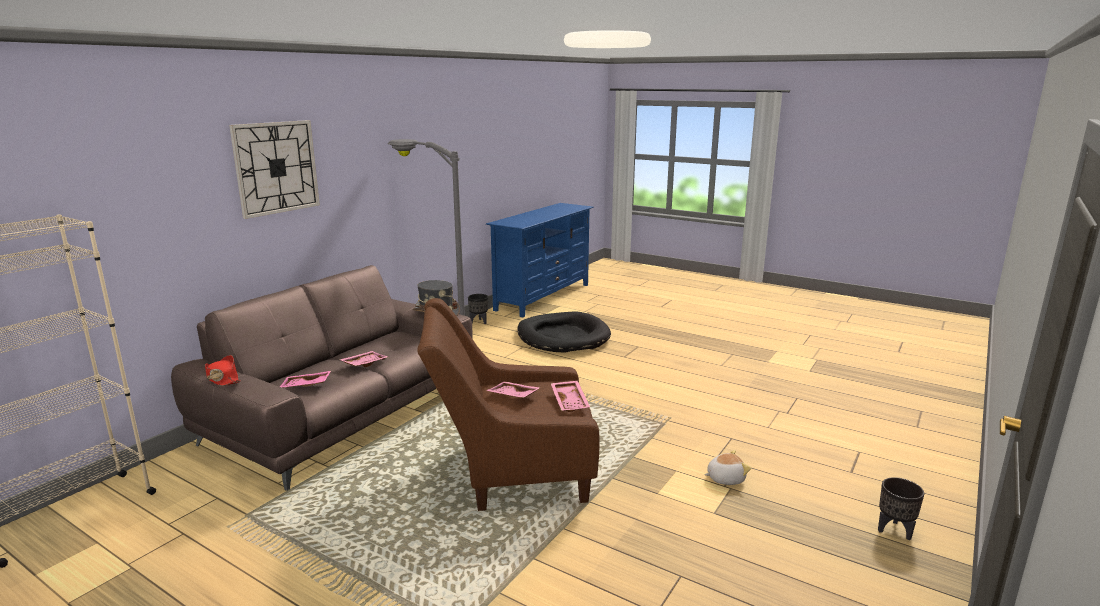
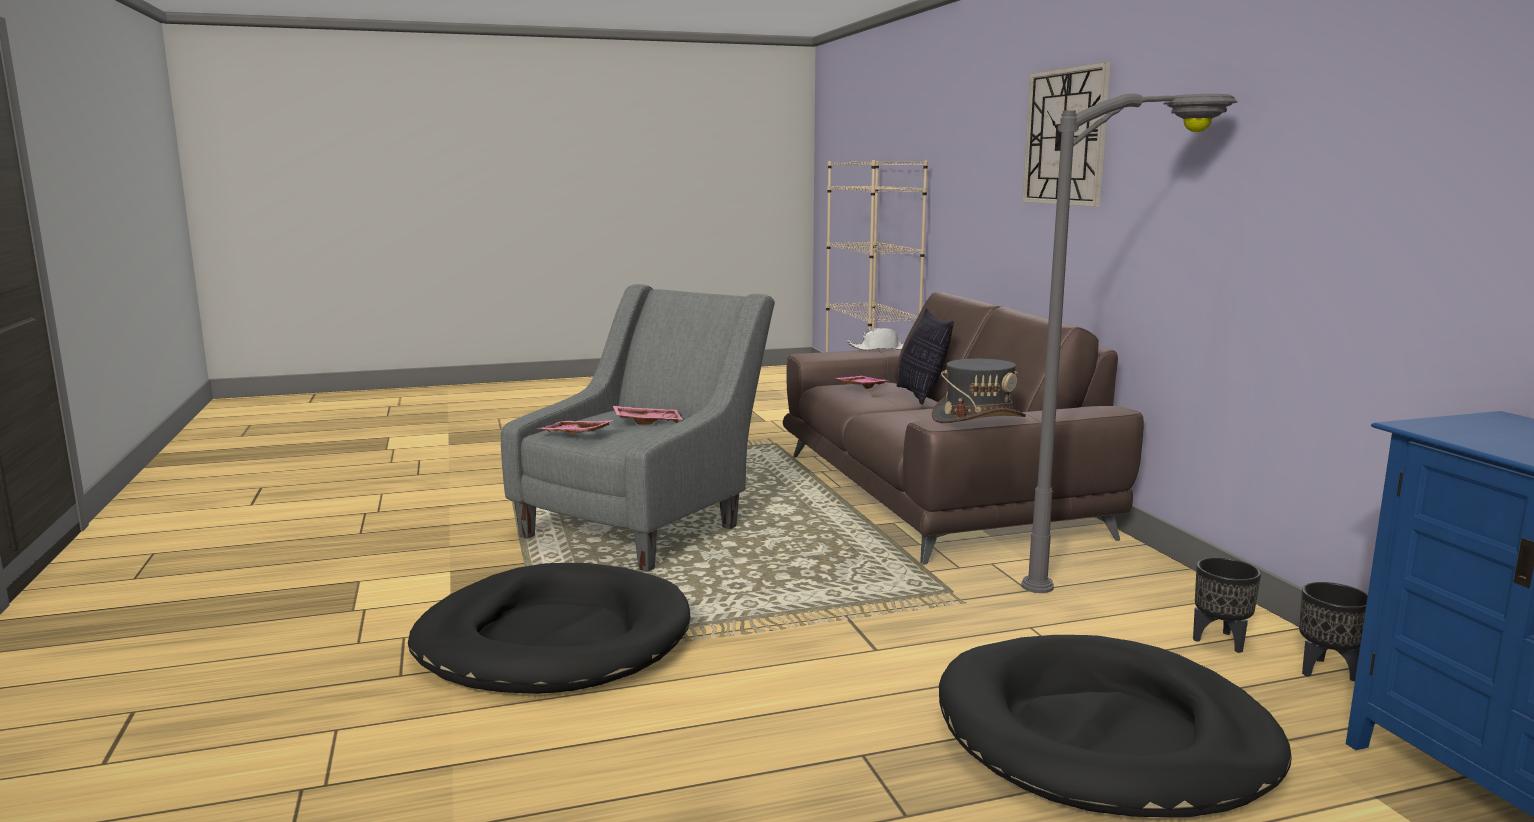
camera: 130 degrees right, 5 degrees down
red hat [205,355,241,386] -> white hat [847,328,904,350]
pink tray [339,351,387,367] -> none
brown armchair [417,298,600,511] -> grey armchair [501,284,775,572]
plush toy [704,450,751,485] -> none
black planter [878,477,924,540] -> black planter moved to [1193,557,1261,653]
none -> black dog bed [408,563,690,694]
none -> pillow [897,308,954,405]

